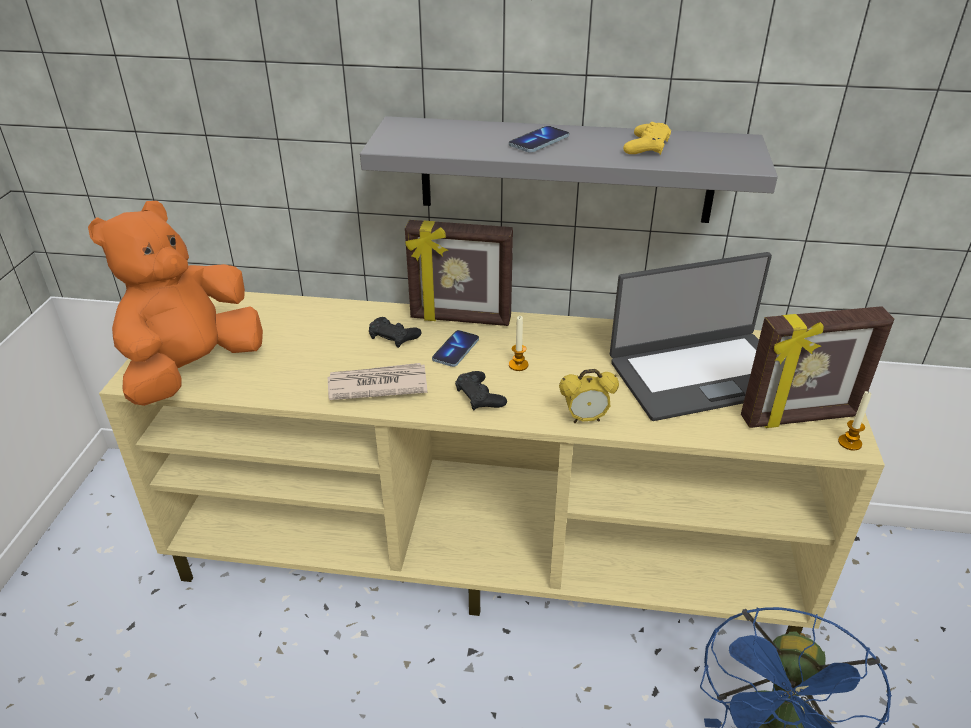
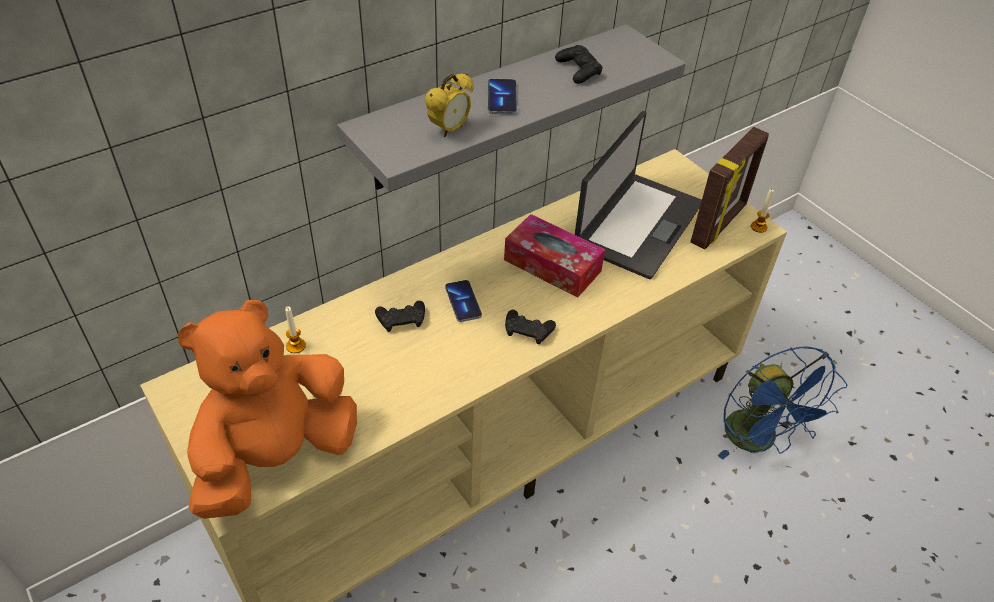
camera: 45 degrees left, 10 degrees up
orange plush toy [88,201,263,406] -> orange plush toy turned 60 degrees clockwise [178,300,357,519]
newspaper [328,363,428,400] -> none
picture frame [405,220,513,326] -> none
candle [509,316,528,371] -> candle moved to [285,306,306,353]
alarm clock [559,369,619,423] -> alarm clock moved to [425,73,474,137]
yellow game controller [623,122,671,155] -> black game controller [555,45,603,84]
none -> tissue box [504,214,605,298]

